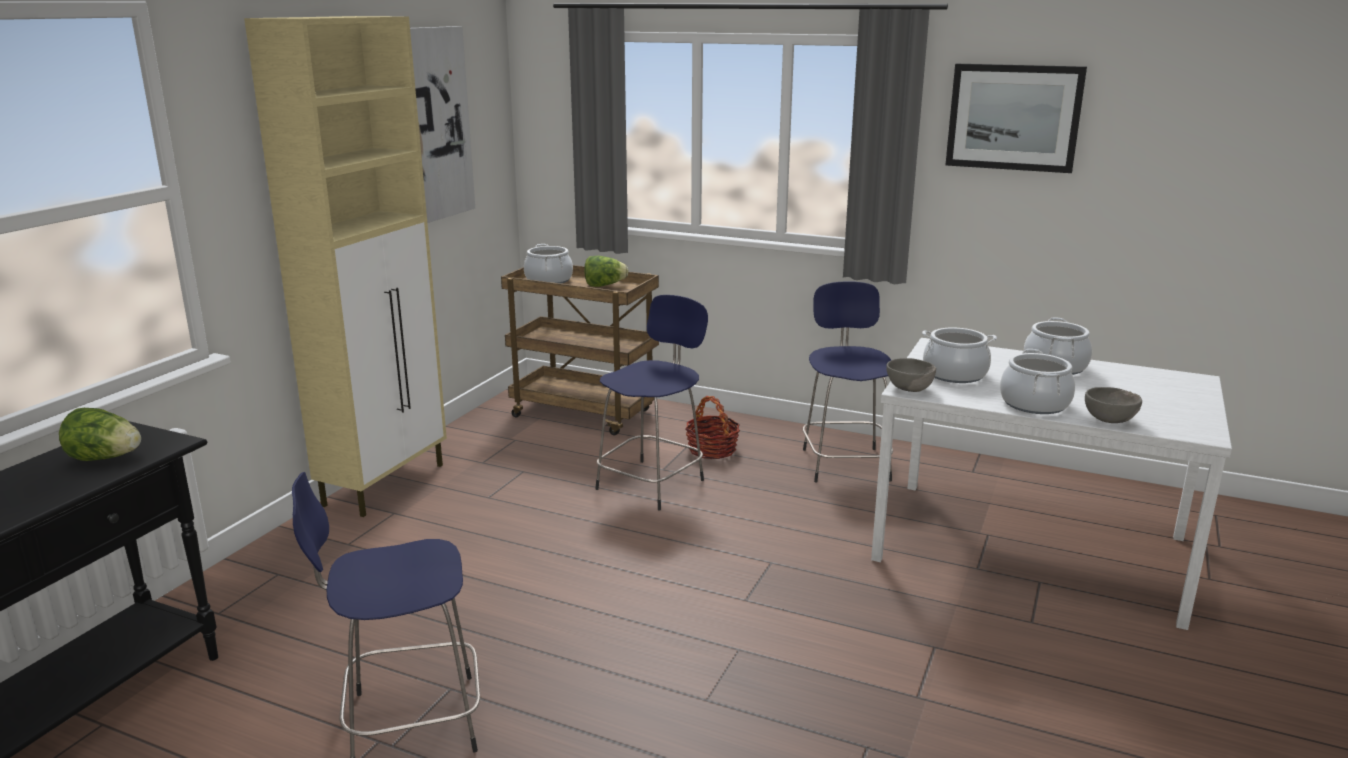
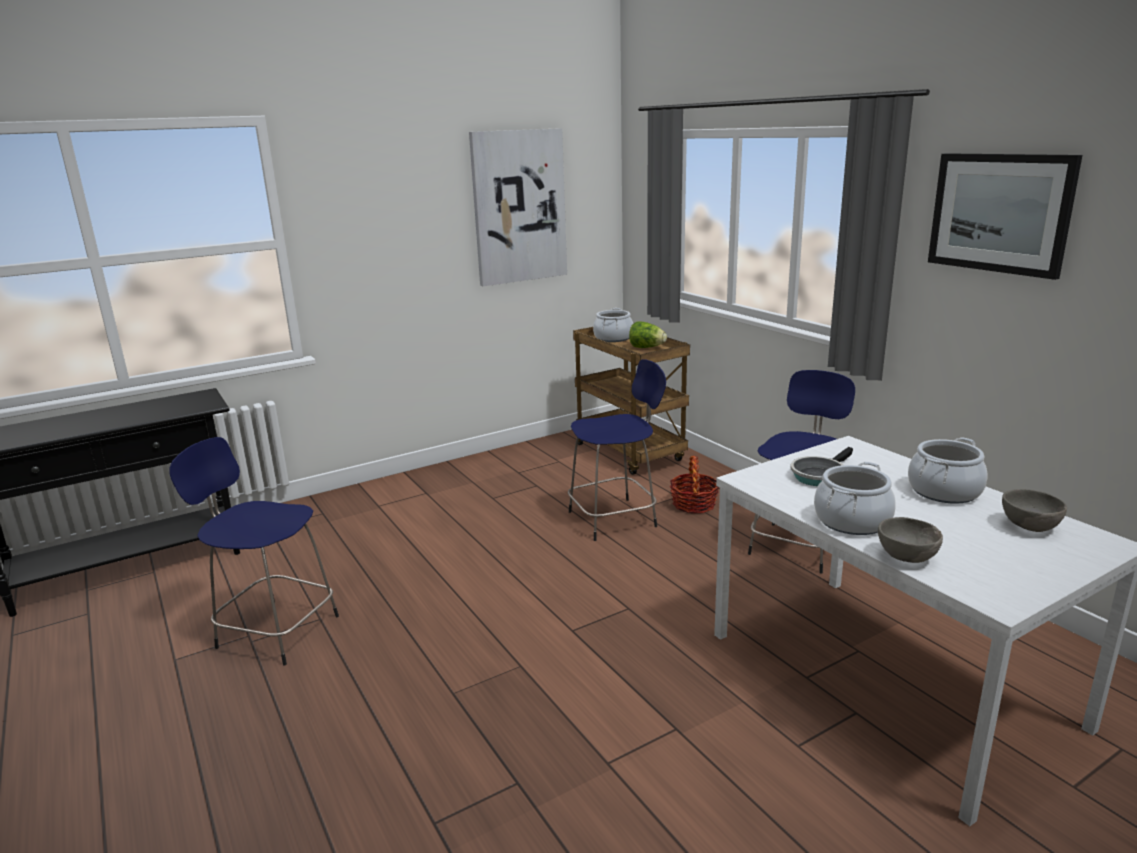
camera: 35 degrees right, 0 degrees up
lettuce [59,408,141,461] -> none
beige cabinet [244,16,447,517] -> none
grey bowl [886,358,936,392] -> grey bowl moved to [1002,489,1067,532]
cooking pot [922,328,997,383] -> frying pan [790,447,853,486]

